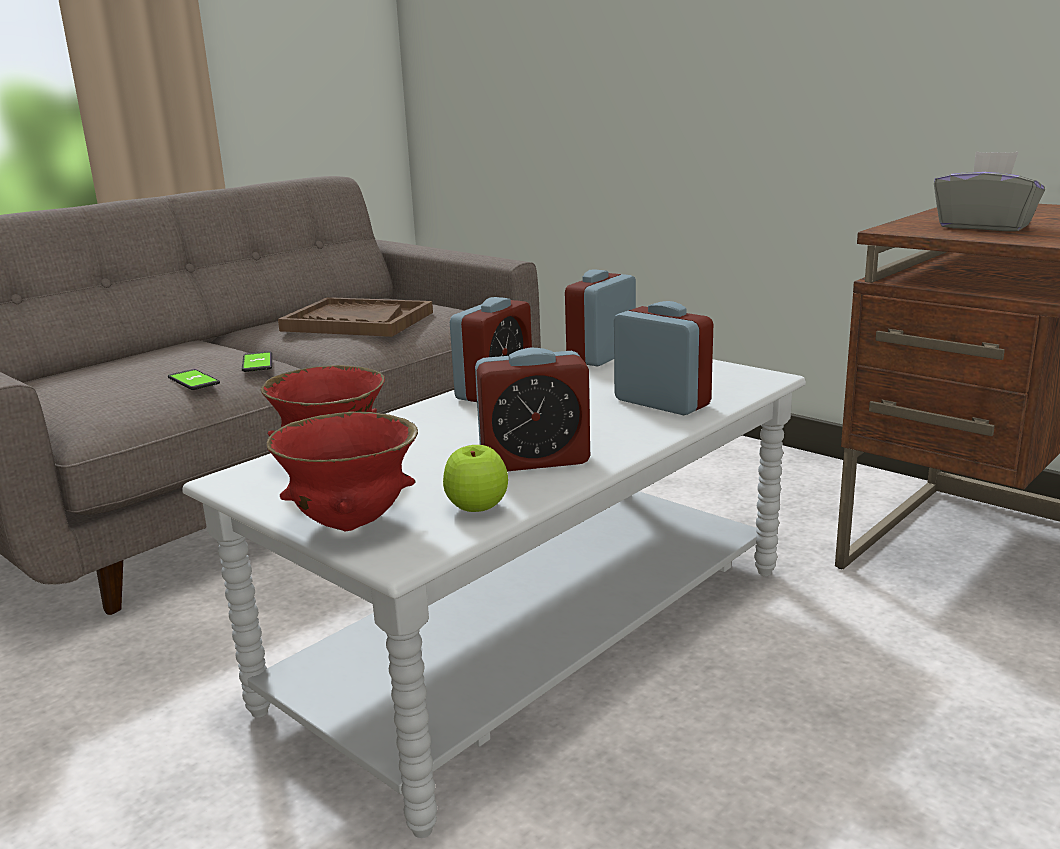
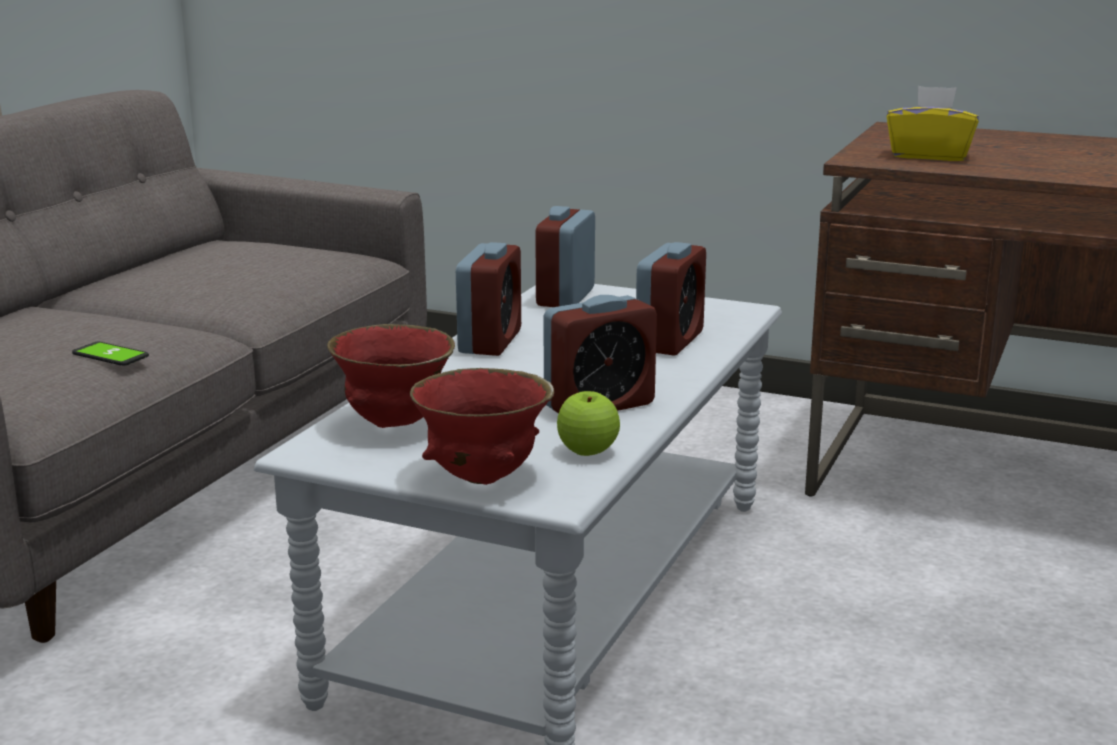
camera: 20 degrees left, 0 degrees up
phone [242,351,272,372] -> none
brown tray [278,297,433,337] -> none
alarm clock [614,301,713,415] -> alarm clock turned 90 degrees clockwise [636,242,706,356]
grey tissue box [934,151,1045,231] -> yellow tissue box [887,86,979,161]

